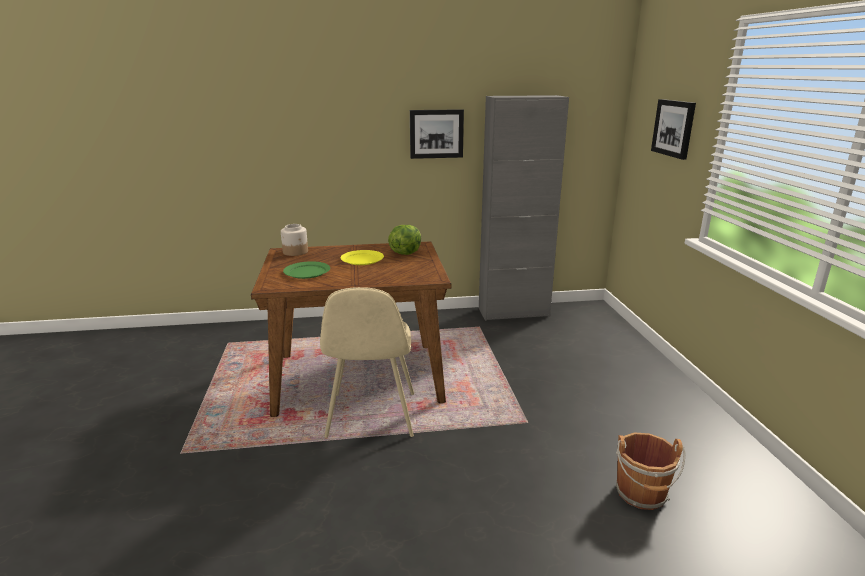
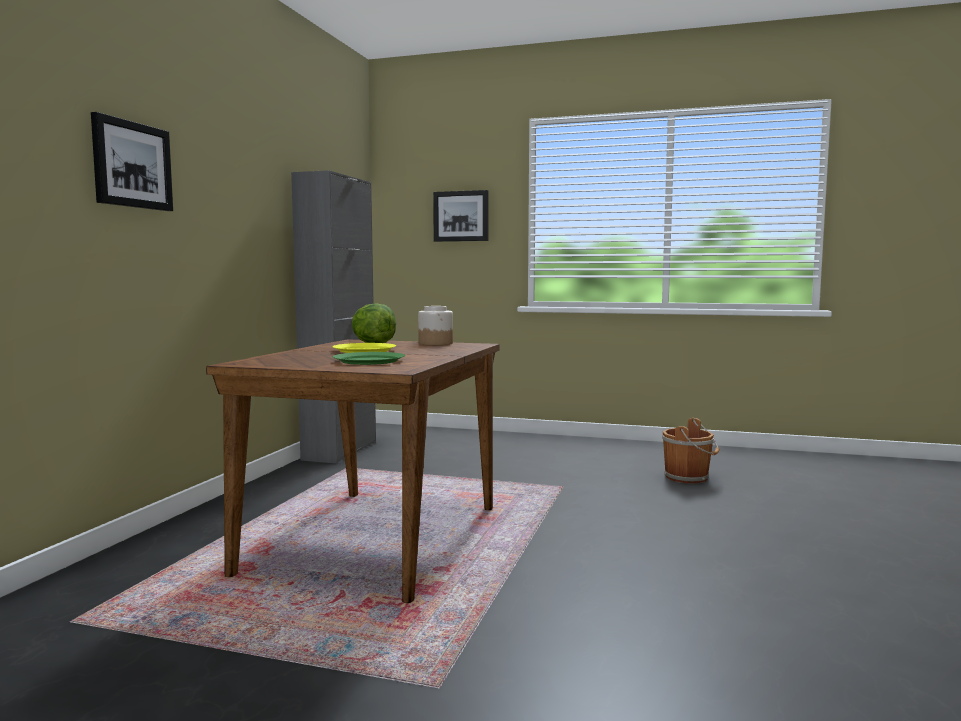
camera: 65 degrees left, 15 degrees down
jar [281,224,308,256] -> jar moved to [418,306,453,345]
beige chair [320,287,414,438] -> none
picture [410,109,464,159] -> picture moved to [91,112,173,211]

